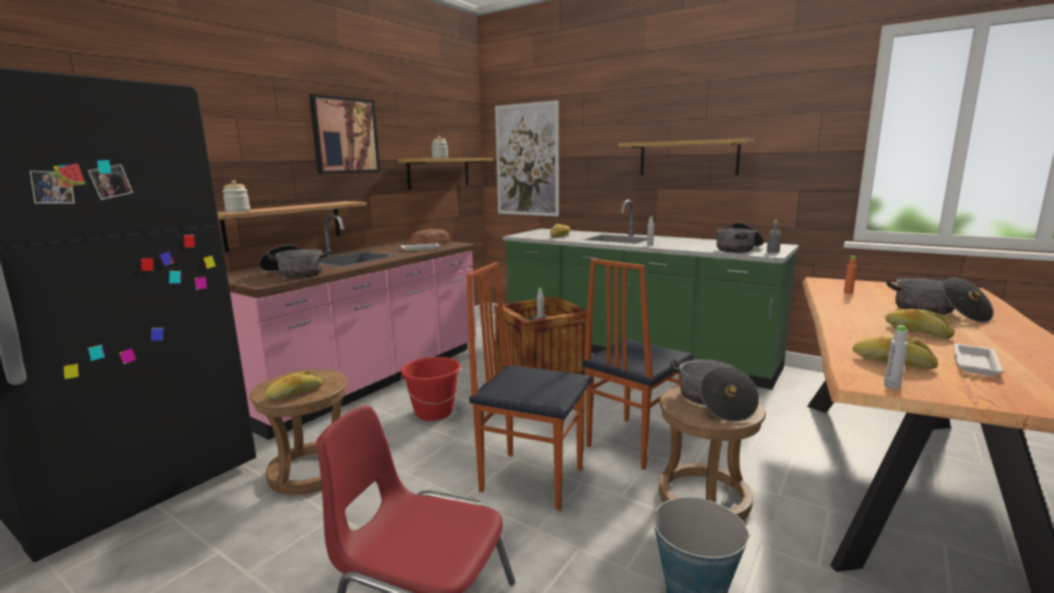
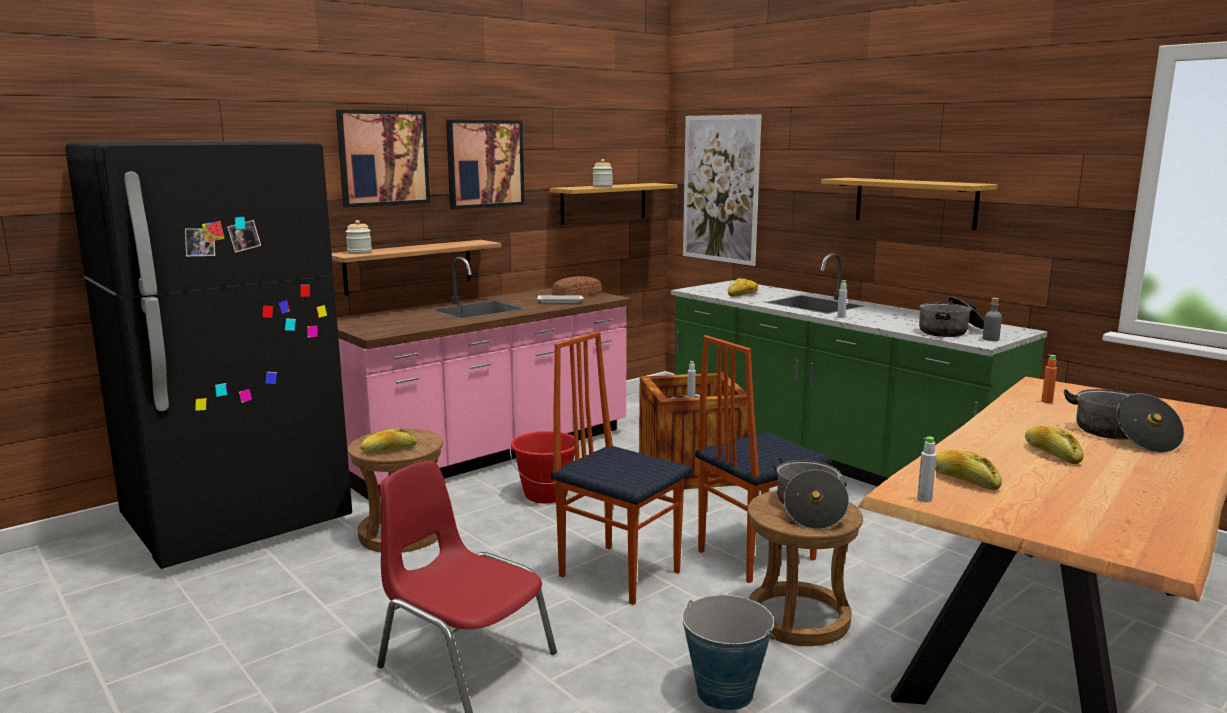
camera: 15 degrees right, 0 degrees up
cooking pot [259,245,330,278] -> none
white tray [953,344,1004,376] -> none
none -> picture [336,110,430,208]

